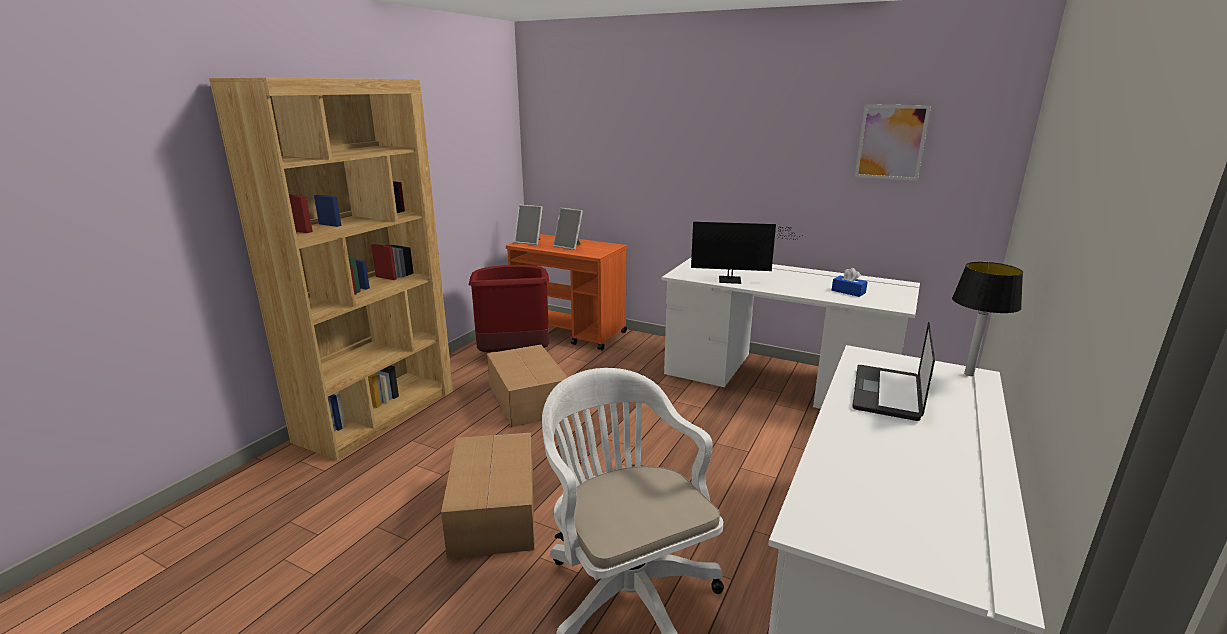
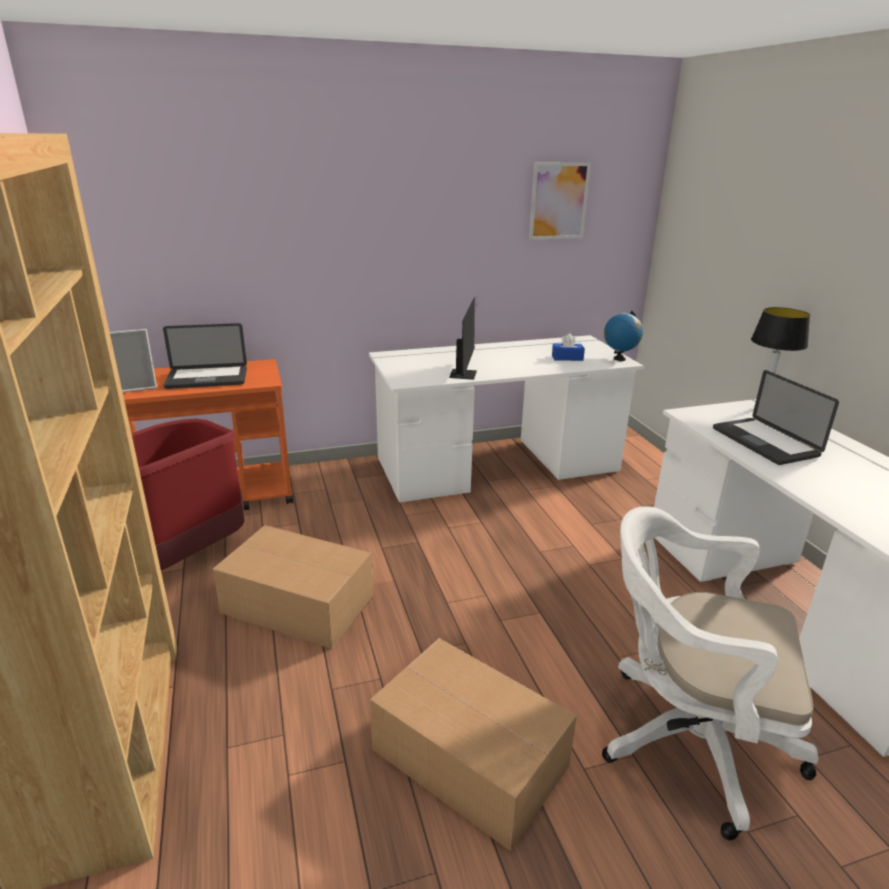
camera: 45 degrees left, 5 degrees up
picture frame [553,208,583,250] -> laptop [163,323,247,389]
monitor [691,222,802,284] -> monitor turned 45 degrees counterclockwise [449,296,477,380]
none -> globe [604,311,643,361]

